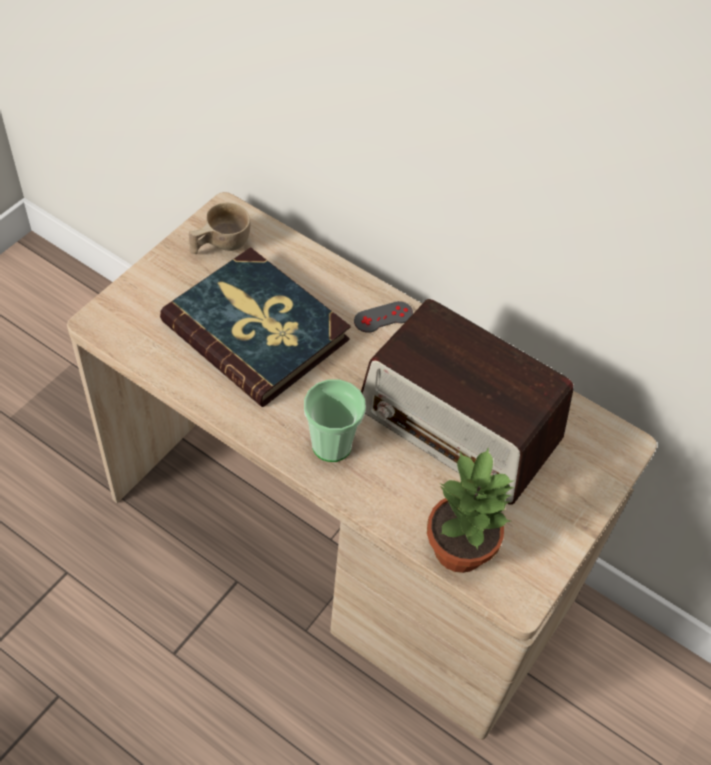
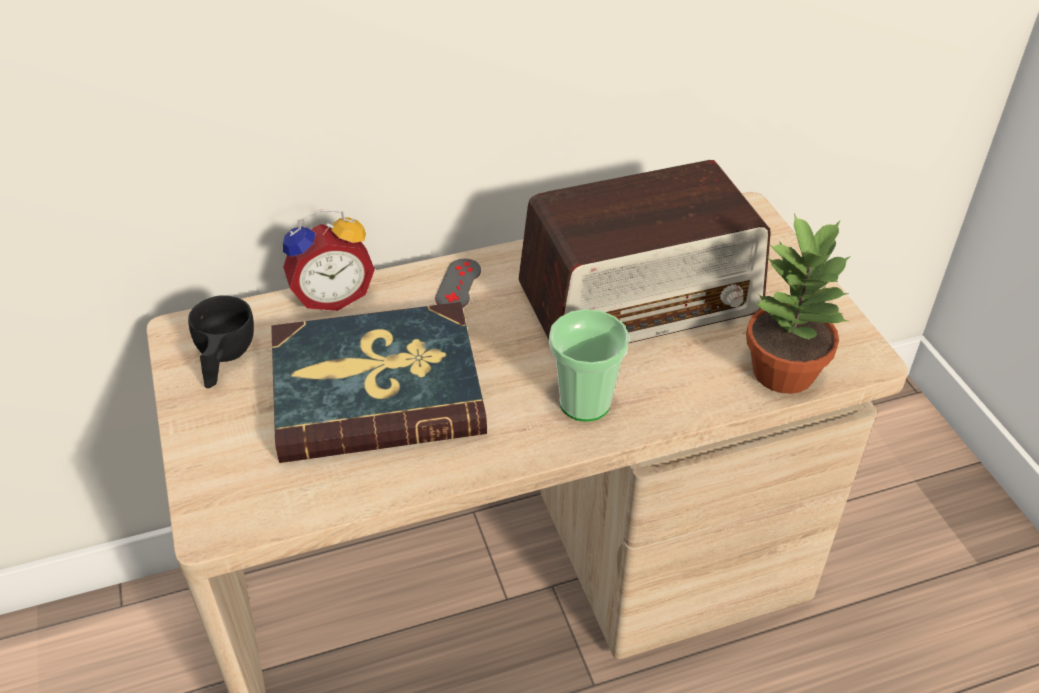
camera: 50 degrees left, 10 degrees down
beige cup [189,203,250,254] -> black cup [188,295,254,388]
none -> alarm clock [283,210,375,311]

